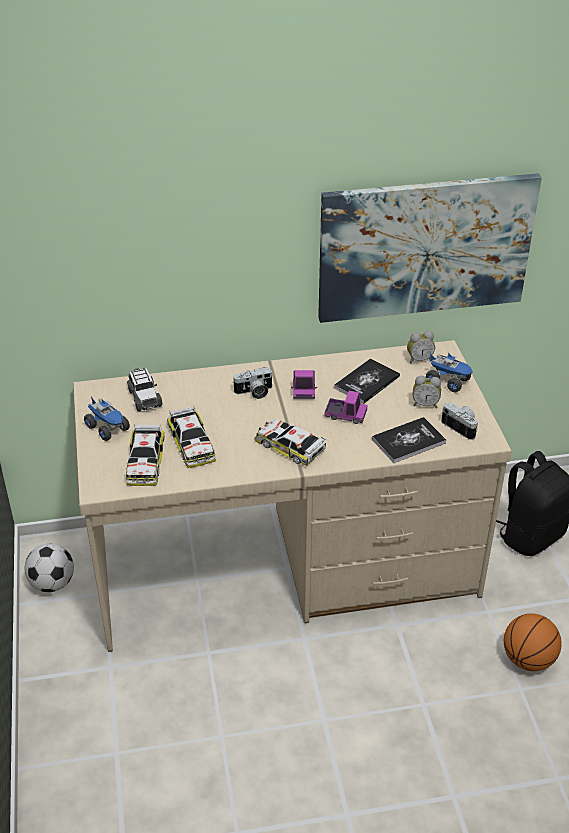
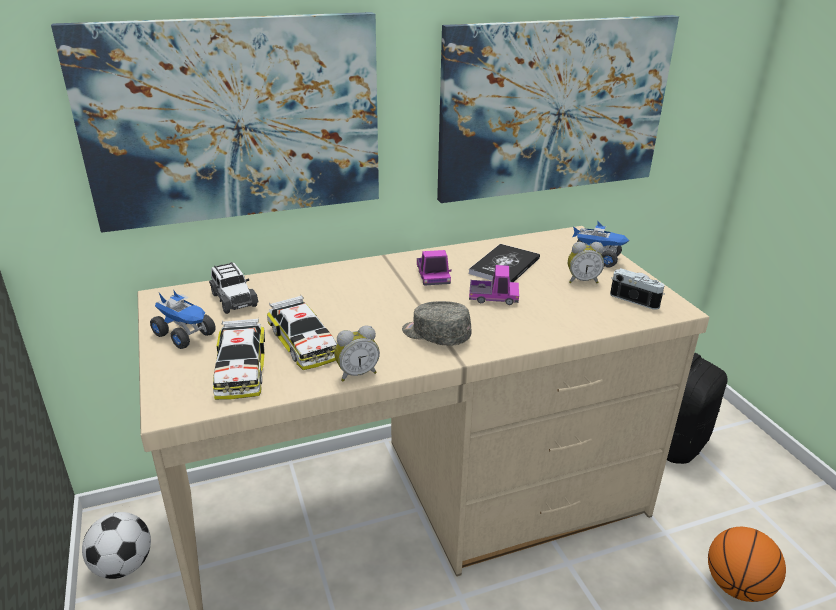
camera: 10 degrees left, 10 degrees down
camera [232,367,273,399] -> none
toy car [254,419,326,466] -> grey cap [402,301,471,346]
book [372,417,446,463] -> none
alarm clock [407,331,435,364] -> alarm clock moved to [334,325,380,382]
none -> picture [51,12,379,233]

